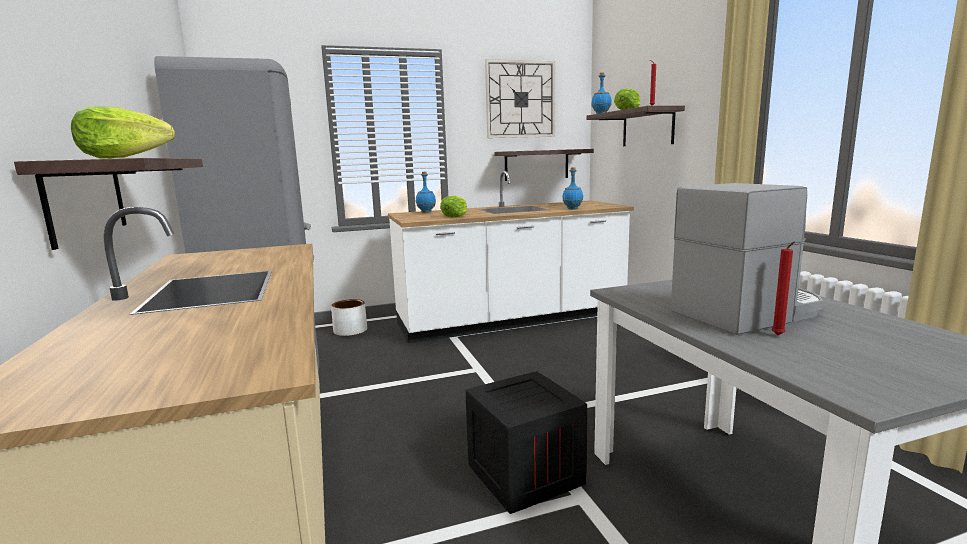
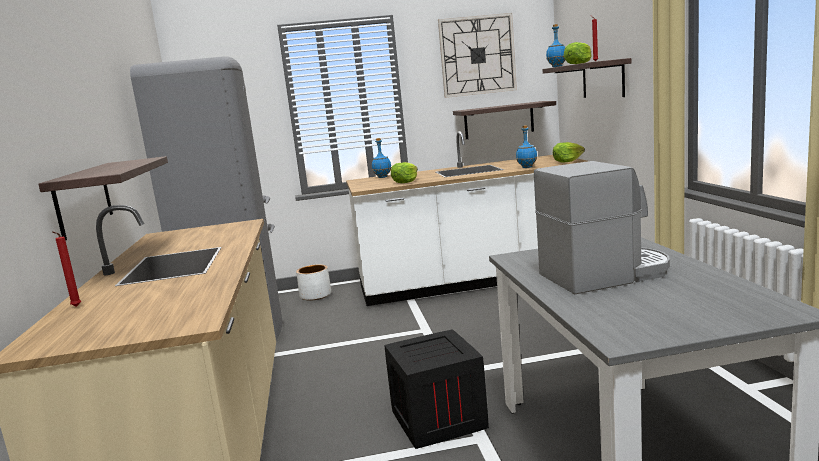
camera: 10 degrees right, 0 degrees up
lettuce [71,106,175,159] -> lettuce moved to [553,142,585,162]
red candle [772,241,795,335] -> red candle moved to [53,232,81,307]

